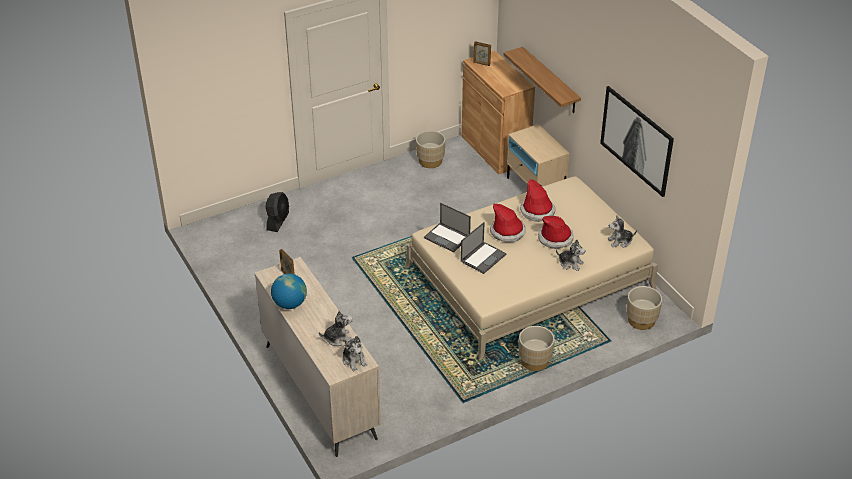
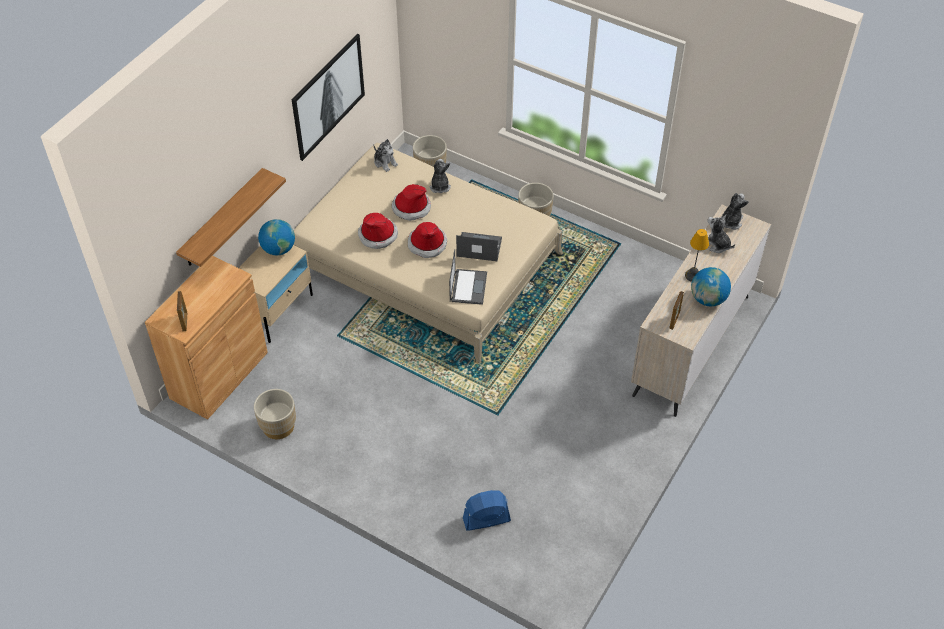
camera: 120 degrees left, 10 degrees up
black fan [266,192,289,232] -> blue fan [463,490,511,531]
none -> globe [258,219,295,255]
none -> table lamp [685,229,709,282]

